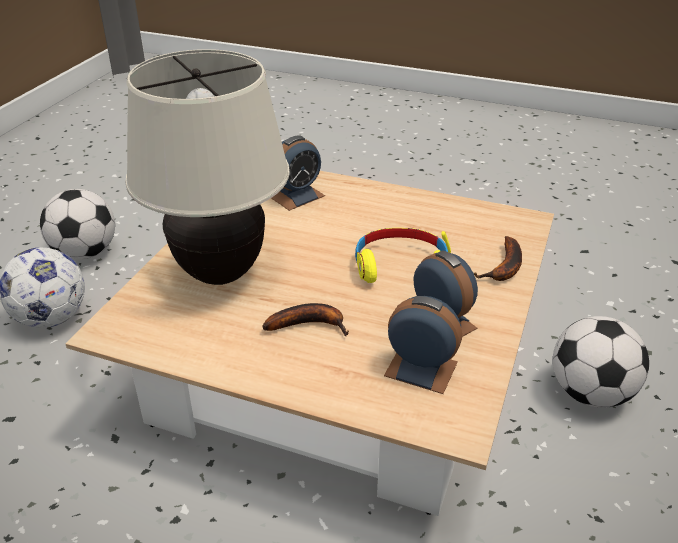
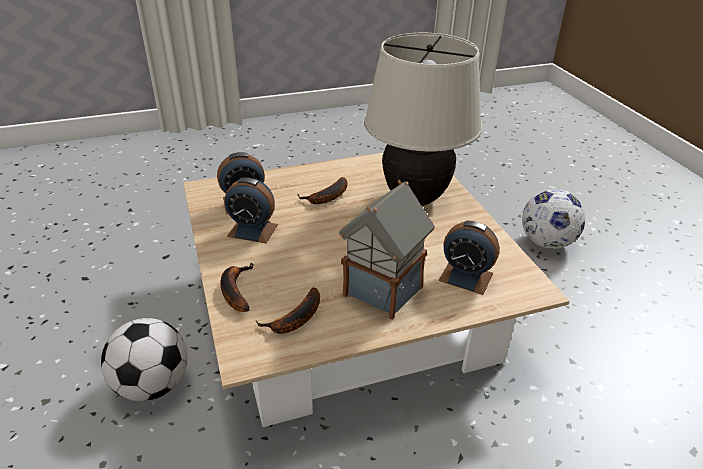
camera: 140 degrees right, 0 degrees up
football [40,189,115,260] -> none
alarm clock [271,136,325,211] -> alarm clock turned 75 degrees counterclockwise [439,221,500,295]
yellow headphones [355,228,451,283] -> none
none -> banana [256,287,320,334]
none -> toy house [339,180,435,319]

